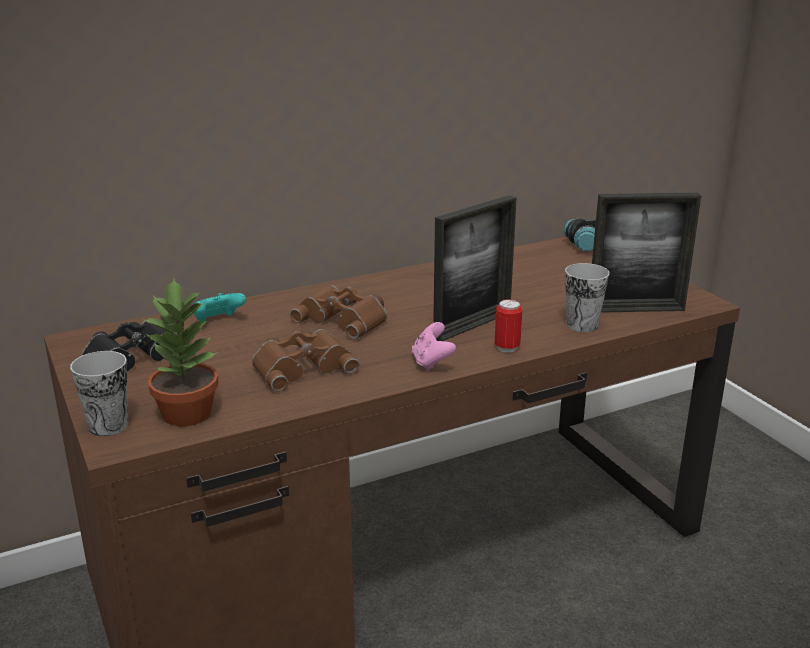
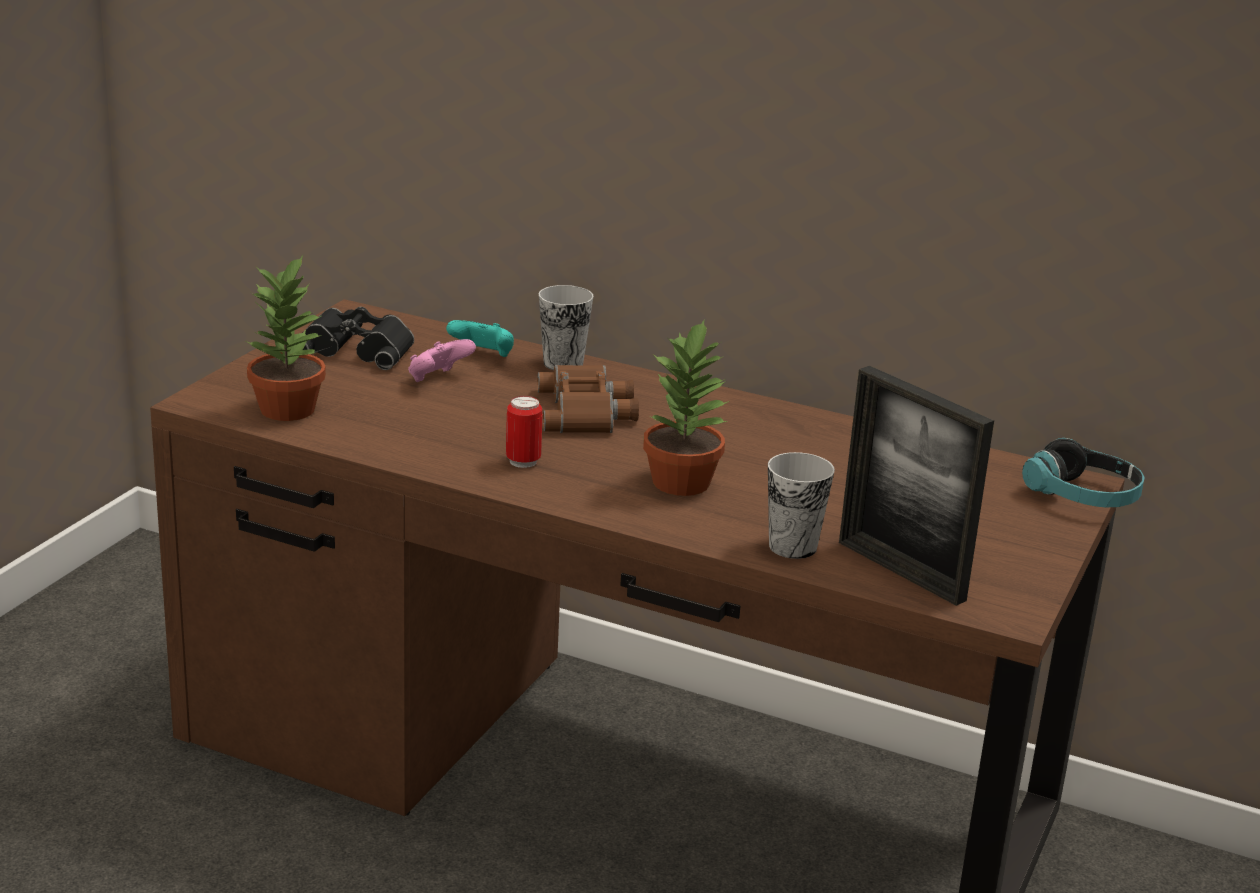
camera: 50 degrees right, 0 degrees up
cup [70,351,128,436] -> cup moved to [539,285,594,370]
brown binoculars [252,329,359,392] -> none
pink game controller [412,322,456,371] -> pink game controller moved to [408,339,476,382]
picture frame [433,195,516,341] -> potted plant [643,319,729,496]
can [495,299,523,353] -> can moved to [506,396,543,468]

